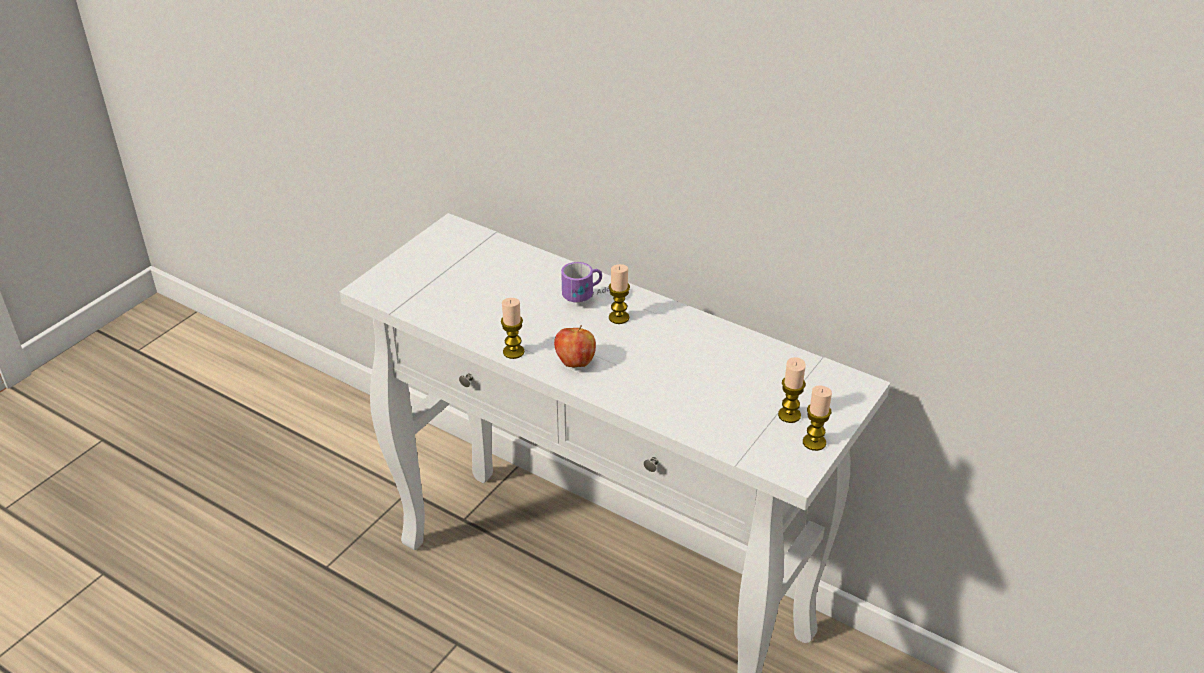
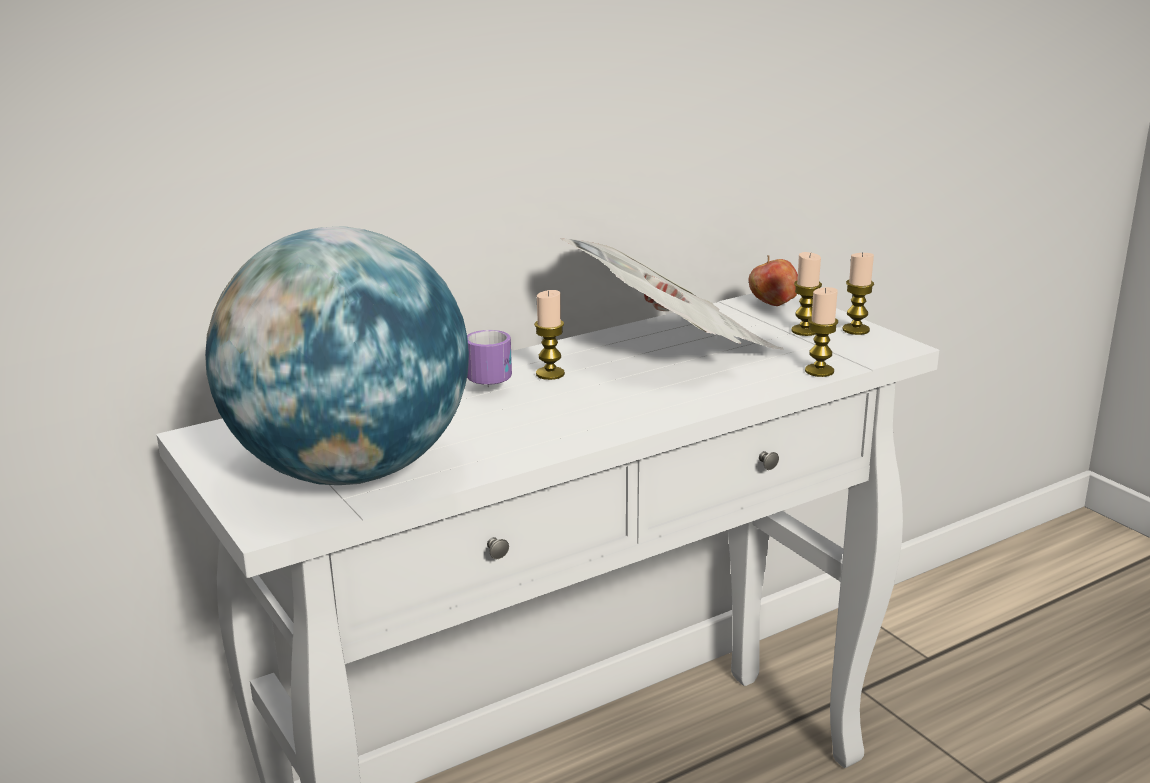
camera: 65 degrees left, 15 degrees down
candle [501,298,524,359] -> candle moved to [805,287,838,377]
apple [554,325,596,368] -> apple moved to [749,255,798,306]
none -> globe [205,226,469,485]
none -> newspaper [560,238,783,349]

